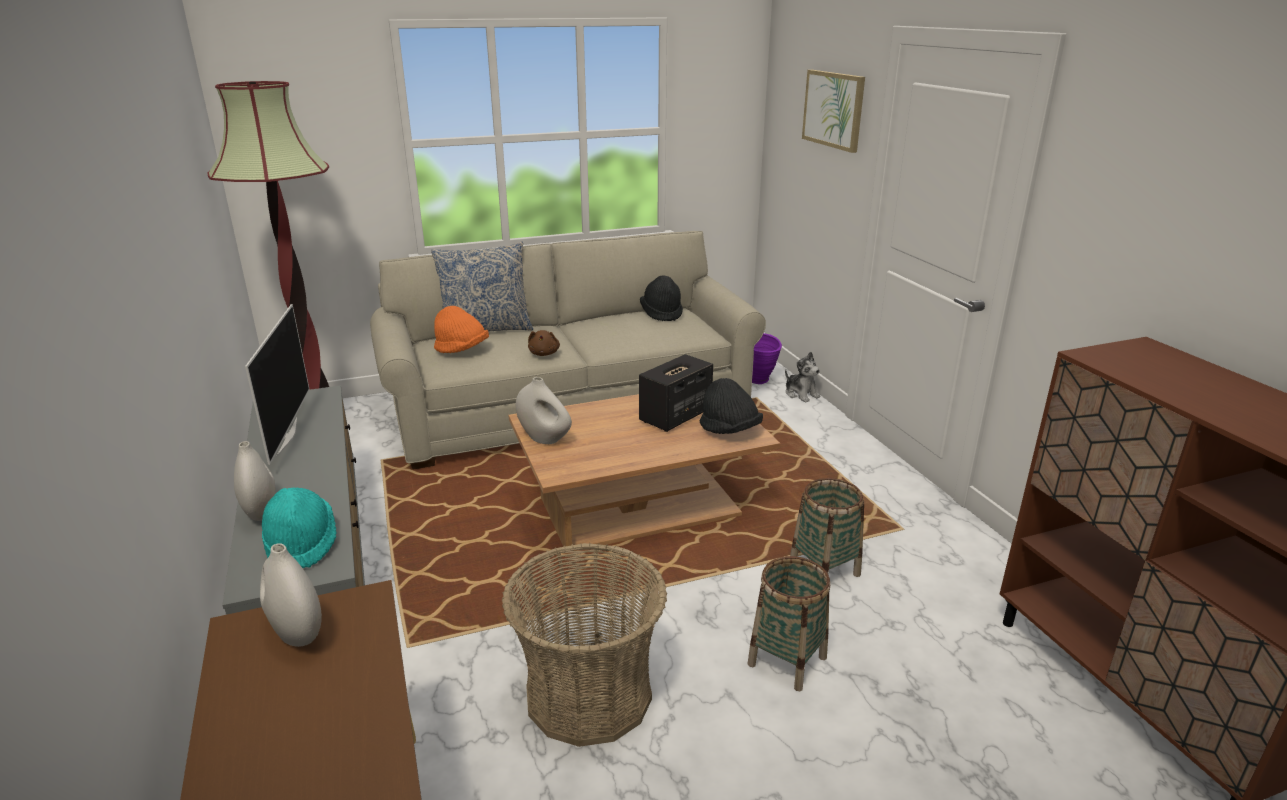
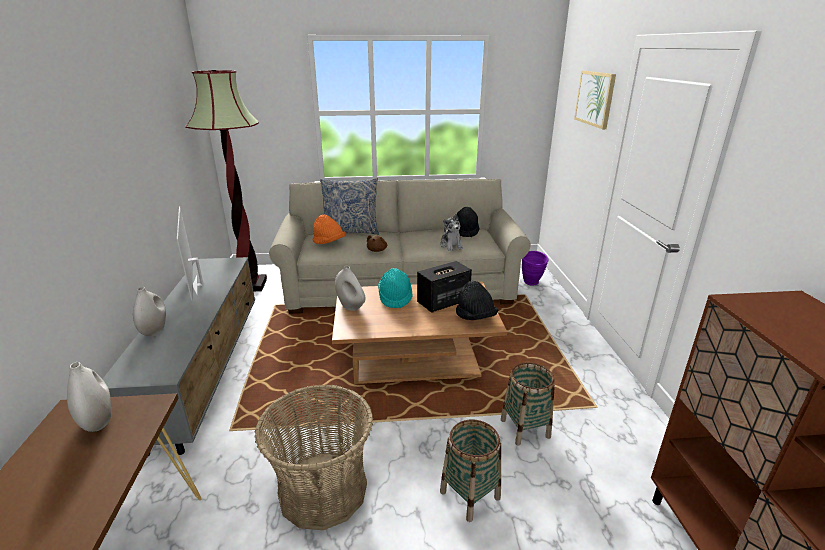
camera: 15 degrees right, 0 degrees up
television [245,304,310,465] -> television turned 150 degrees clockwise [177,206,204,301]
turquoise hat [262,488,337,568] -> turquoise hat moved to [378,268,413,308]
plush toy [785,352,820,402] -> plush toy moved to [440,214,464,251]

